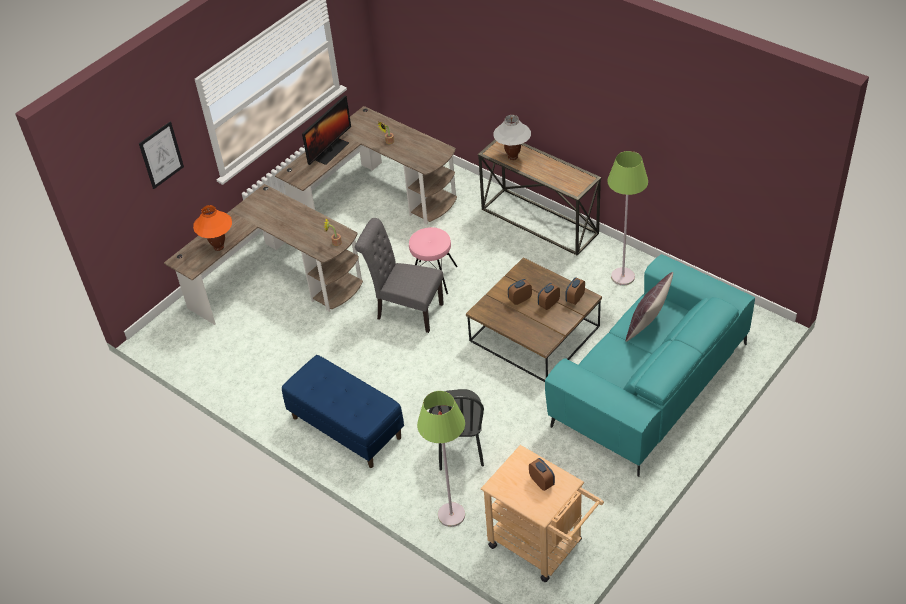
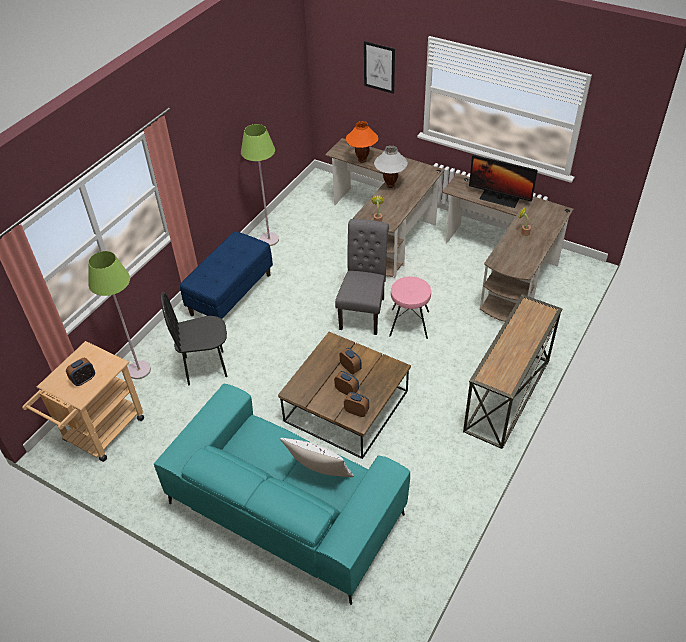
camera: 80 degrees right, 0 degrees up
white table lamp [493,115,531,160] -> white table lamp moved to [374,145,408,188]
green floor lamp [607,151,648,285] -> green floor lamp moved to [241,124,279,246]
brown pillow [626,272,673,342] -> white pillow [280,438,354,477]

